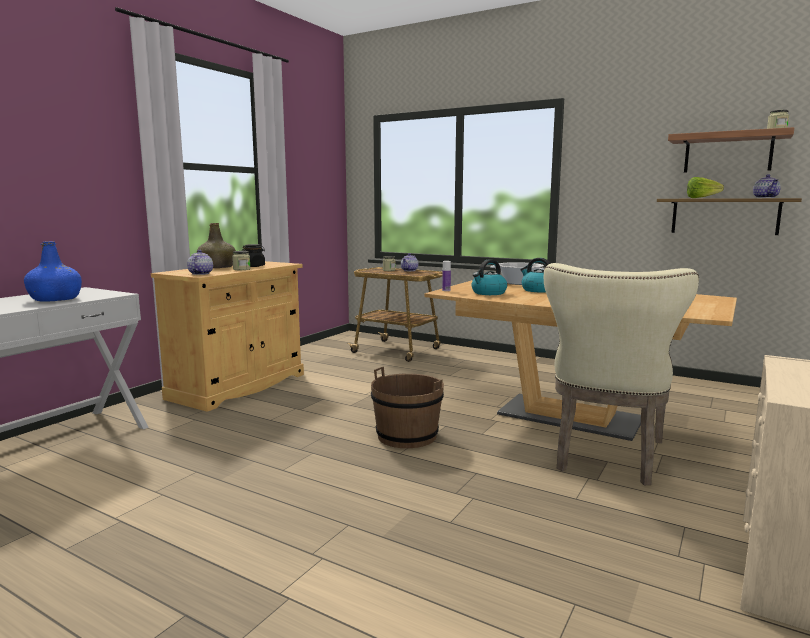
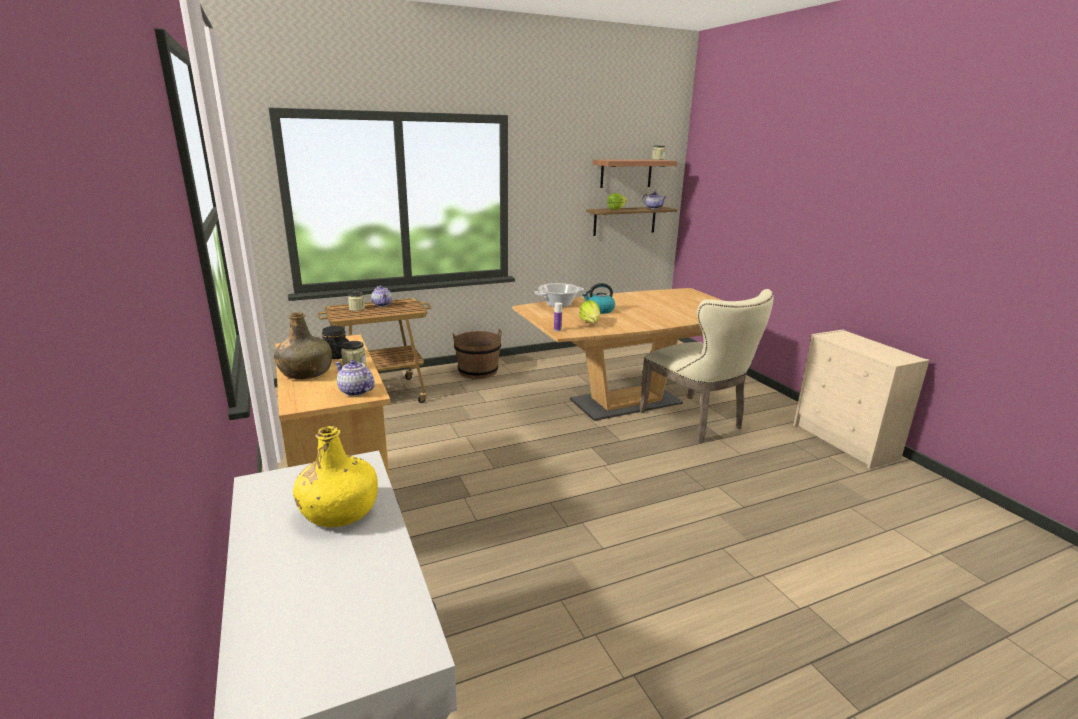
camera: 55 degrees left, 10 degrees up
blue bottle [24,241,82,302] -> yellow bottle [293,426,378,527]
brown bucket [371,367,444,448] -> brown bucket moved to [453,329,502,379]
kettle [472,259,507,295] -> lettuce [579,300,600,323]

